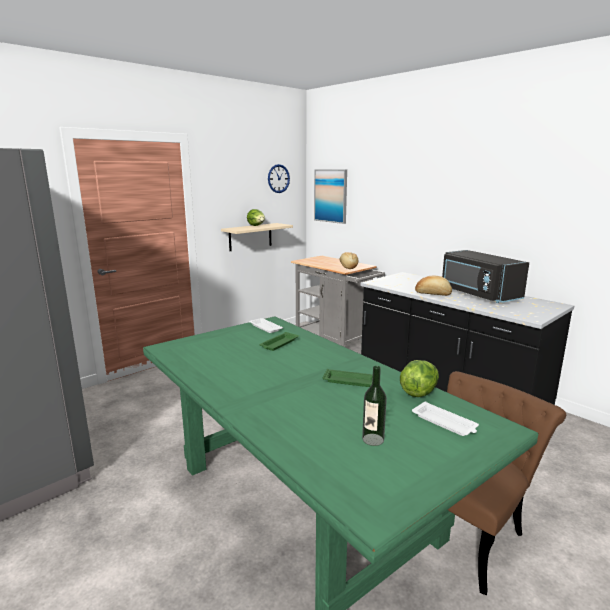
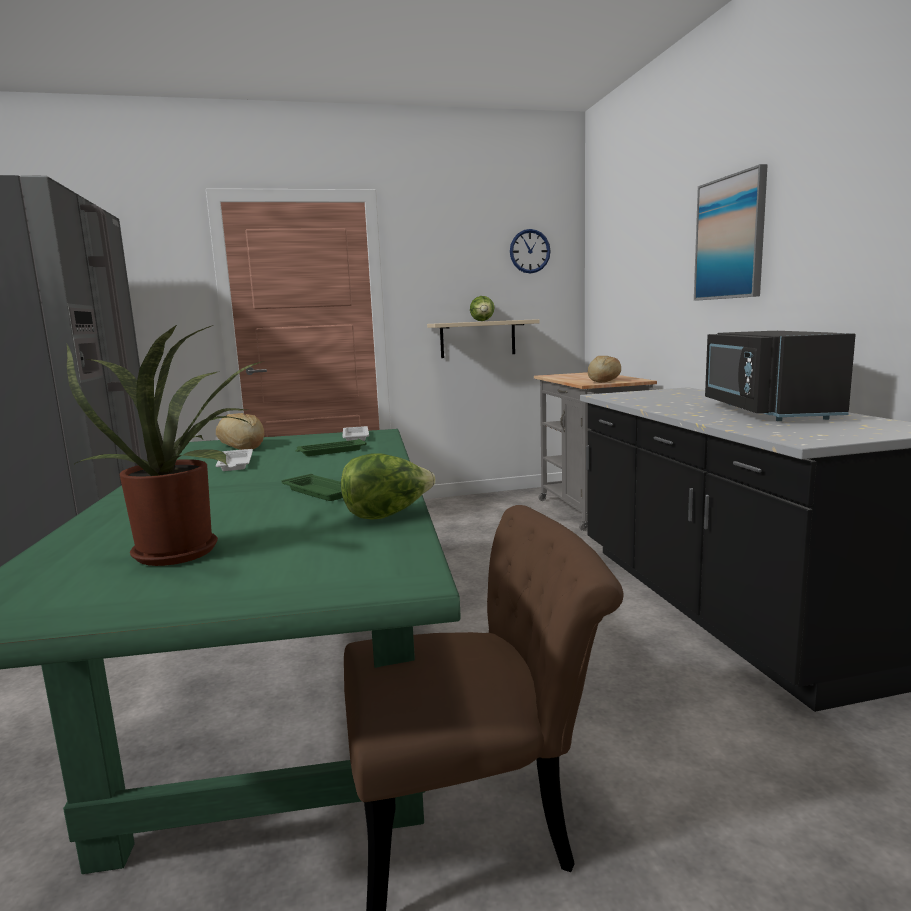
camera: 30 degrees right, 5 degrees down
picture [314,170,347,224] -> picture moved to [694,164,768,301]
bottle [362,366,387,446] -> potted plant [66,325,265,566]
white tray [412,401,479,436] -> white tray moved to [216,449,253,471]
bread [415,275,452,296] -> bread moved to [216,413,264,450]

